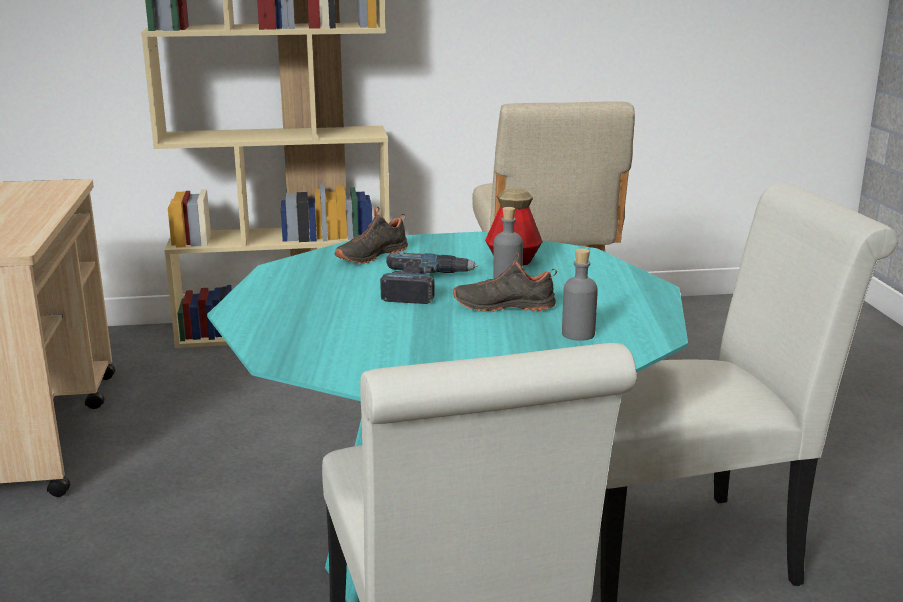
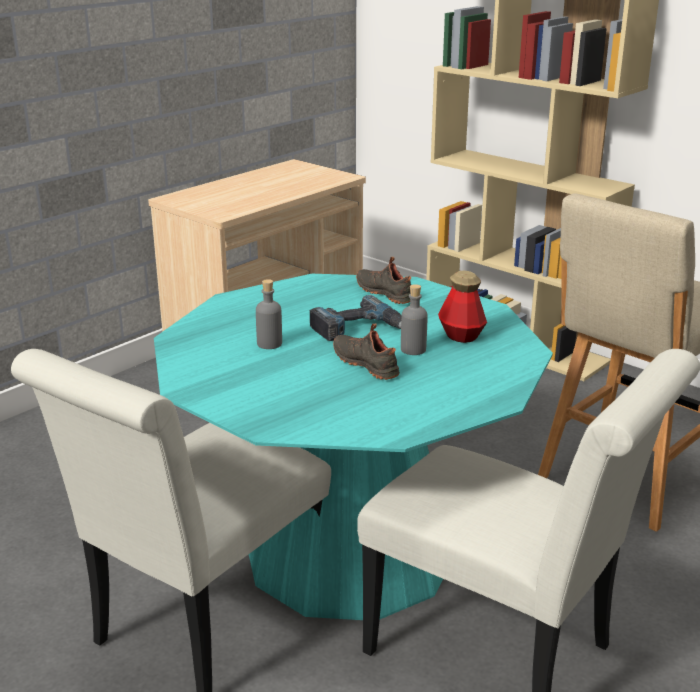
camera: 50 degrees right, 5 degrees up
black shoe [335,207,408,263] -> black shoe turned 45 degrees clockwise [356,257,412,304]
grey bottle [562,249,598,341] -> grey bottle moved to [256,279,282,349]

